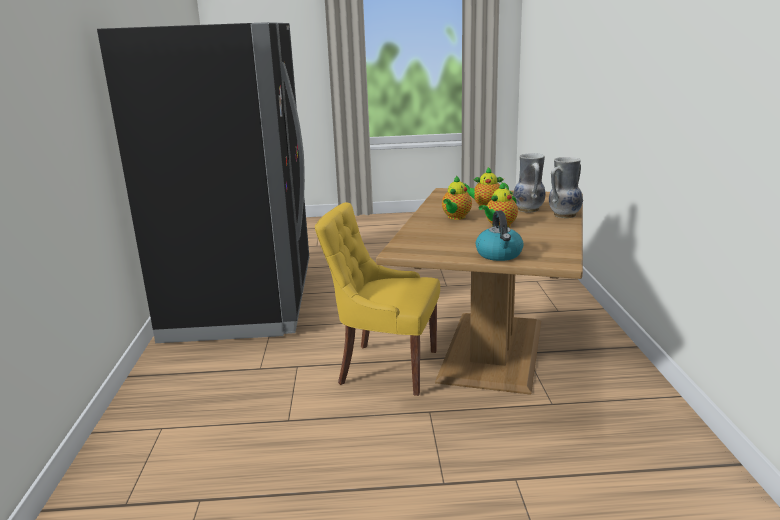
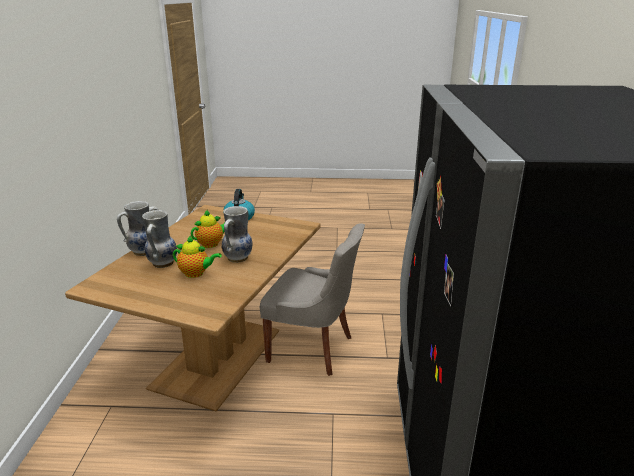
camera: 175 degrees left, 5 degrees up
yellow chair [315,202,440,396] -> grey chair [260,223,365,376]
teapot [442,176,472,220] -> vase [222,206,253,263]

